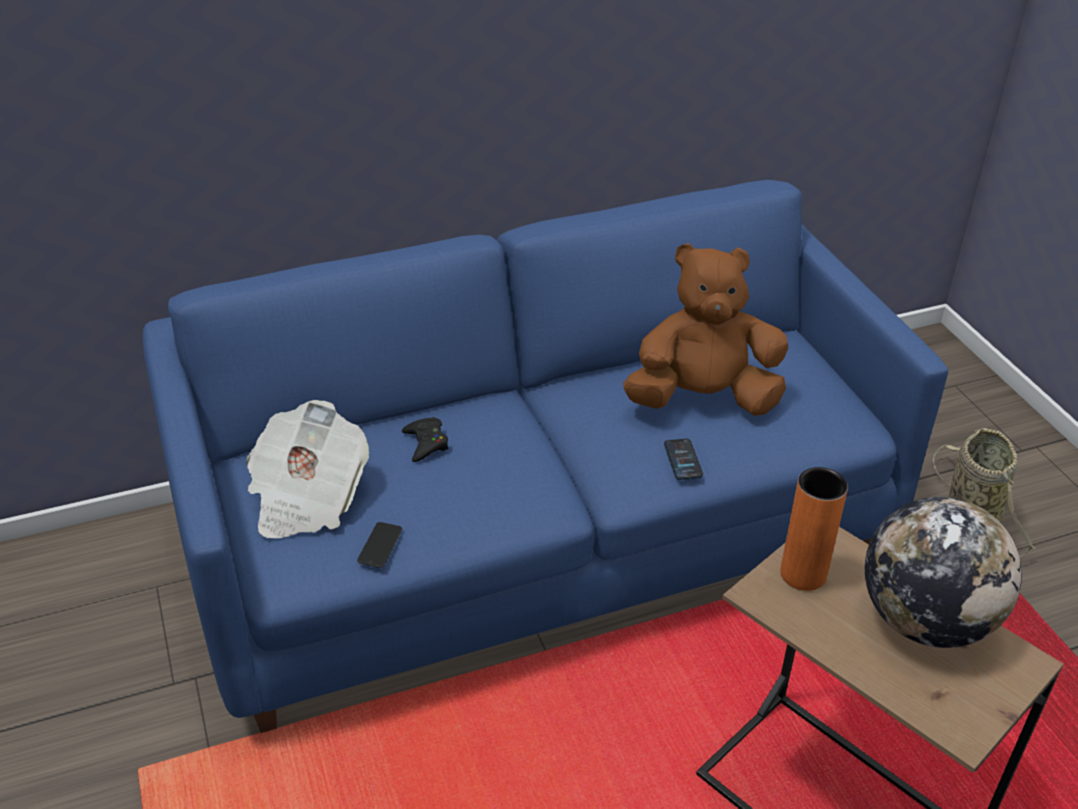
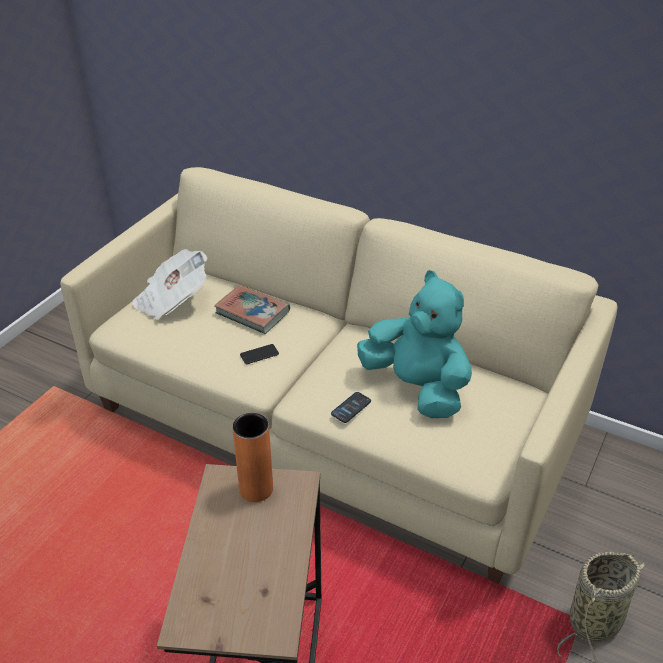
camera: 50 degrees right, 0 degrees up
blue sofa [142,180,948,733] -> beige sofa [60,167,618,584]
phone [357,522,402,568] -> phone moved to [240,344,279,364]
black game controller [402,417,448,462] -> book [214,285,290,334]
brown plush toy [623,243,788,416] -> turquoise plush toy [357,270,472,418]
globe [865,497,1022,648] -> none

